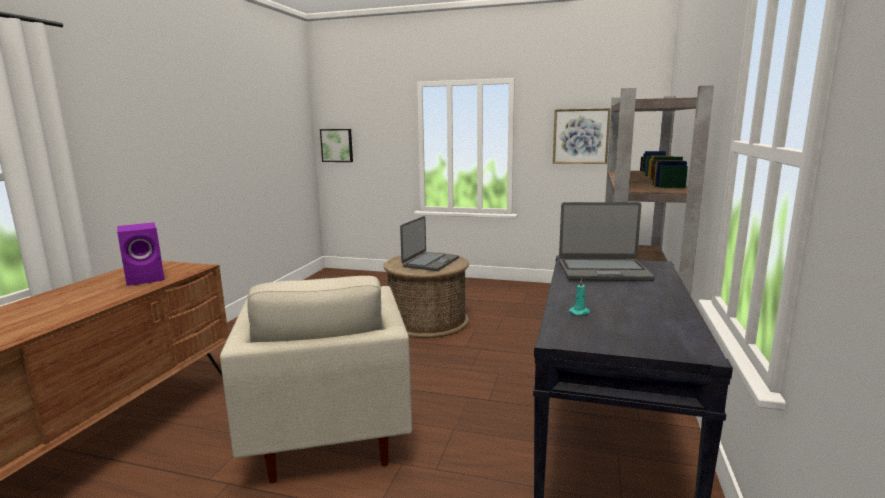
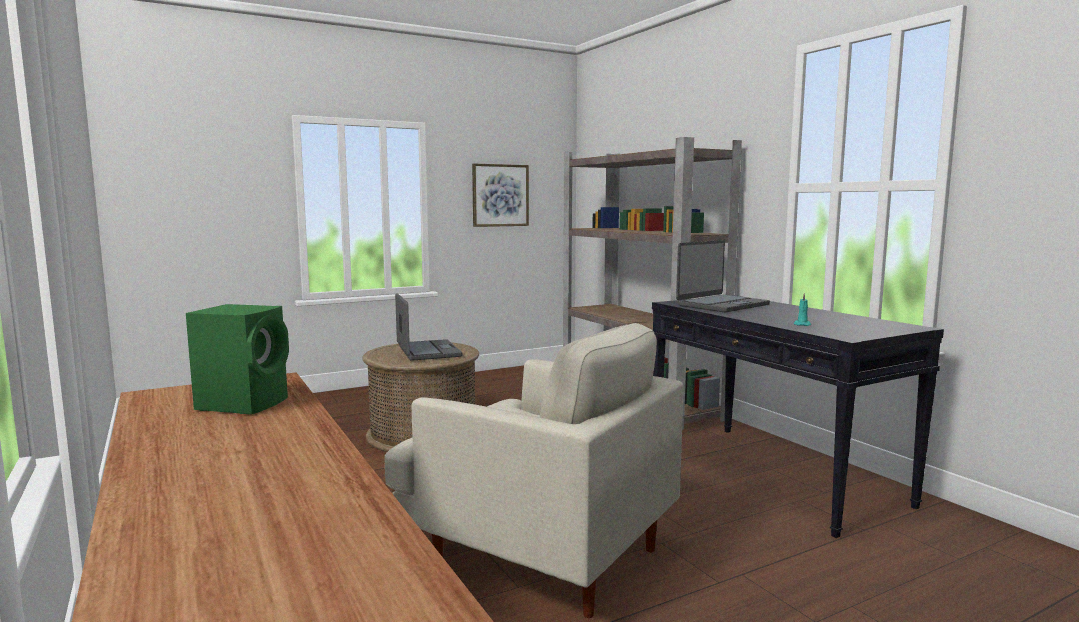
camera: 45 degrees left, 5 degrees down
purple speaker [117,222,165,286] -> green speaker [186,304,289,415]
picture [320,129,353,162] -> none

